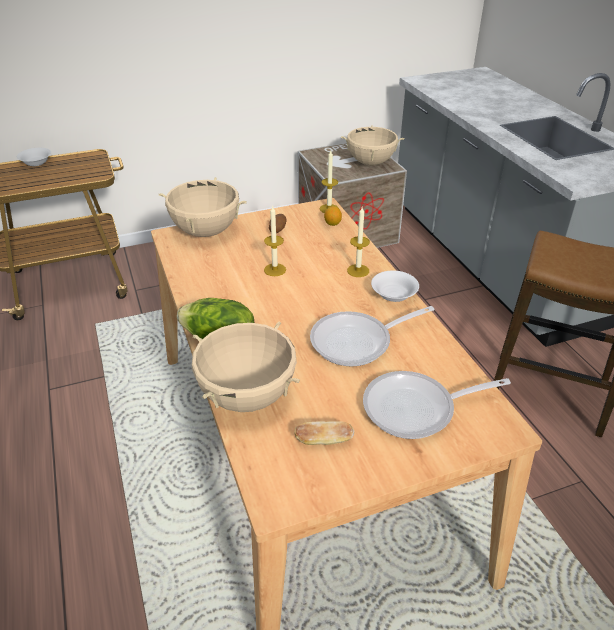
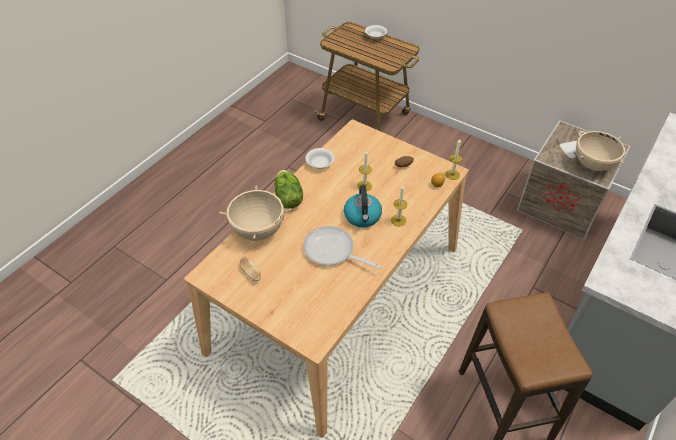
camera: 55 degrees right, 10 degrees up
beige cooking pot [159,177,247,237] -> none
frying pan [363,371,511,439] -> none
white bowl [371,270,419,302] -> white bowl moved to [305,148,335,169]
none -> kettle [344,186,382,227]

